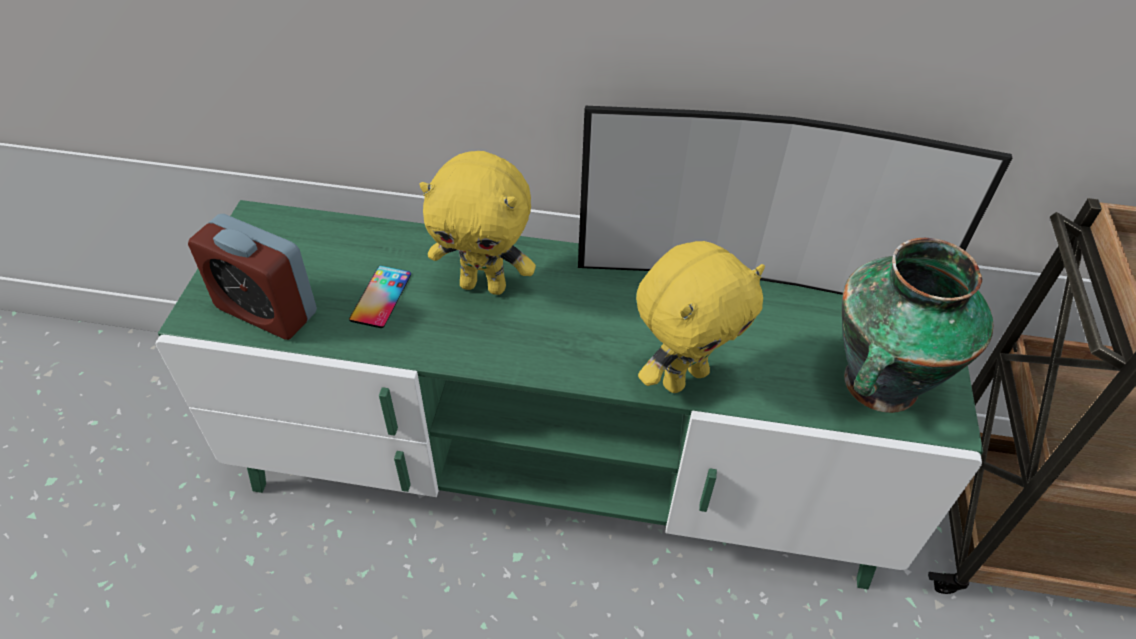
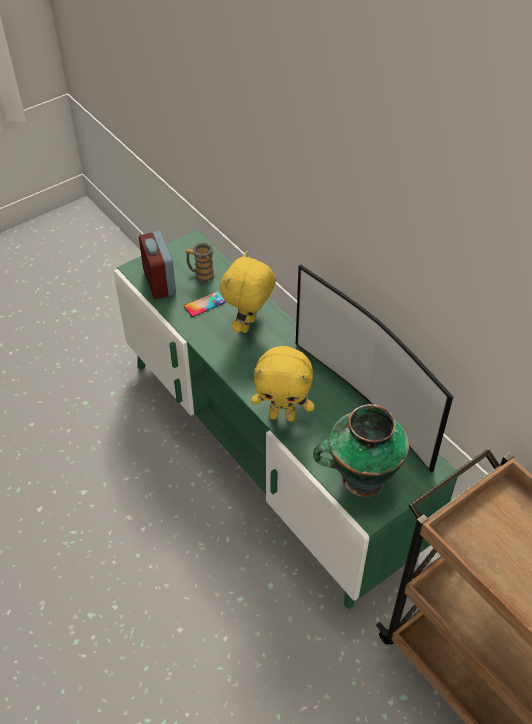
camera: 45 degrees right, 0 degrees up
yellow plush toy [420,151,536,295] -> yellow plush toy turned 60 degrees clockwise [220,251,276,333]
none -> mug [184,243,215,283]

